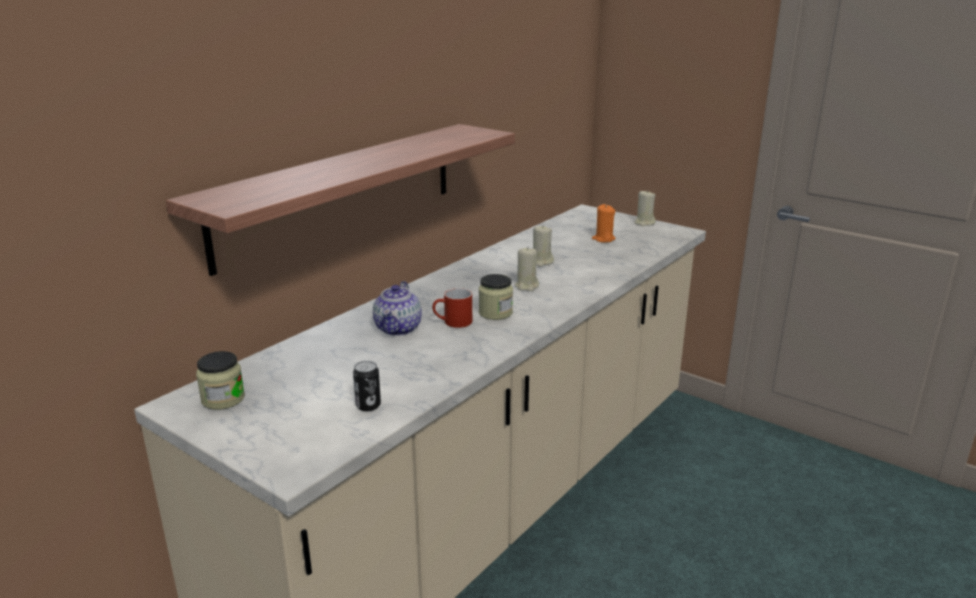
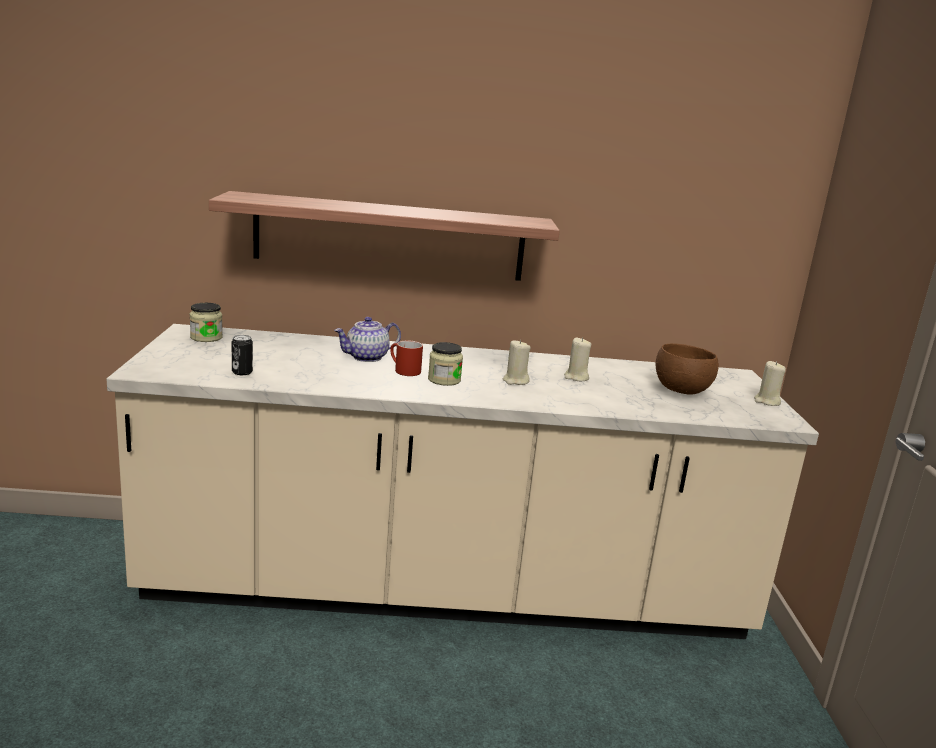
camera: 50 degrees right, 5 degrees down
orange candle [592,204,616,243] -> brown bowl [655,344,719,395]

